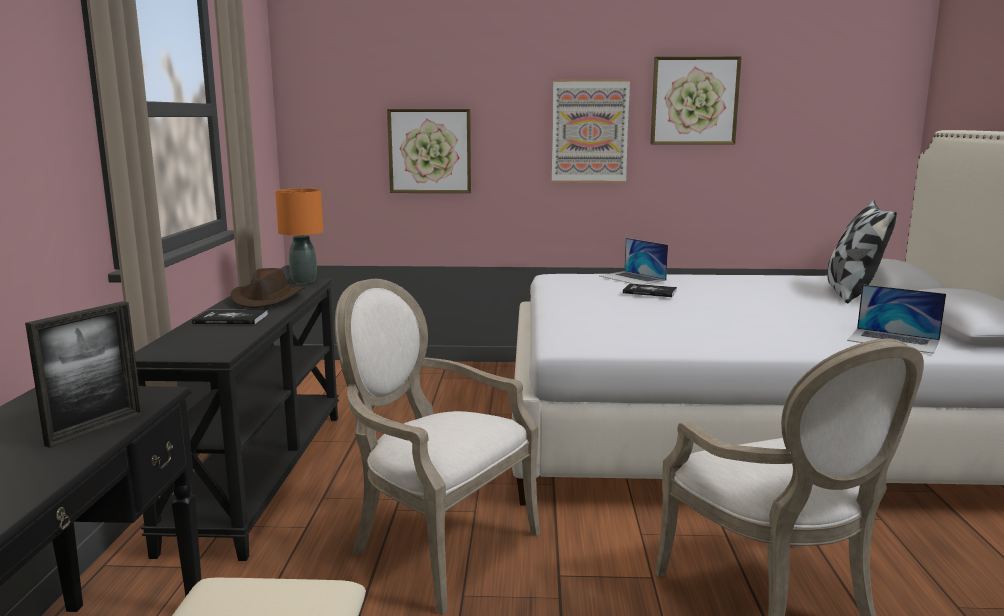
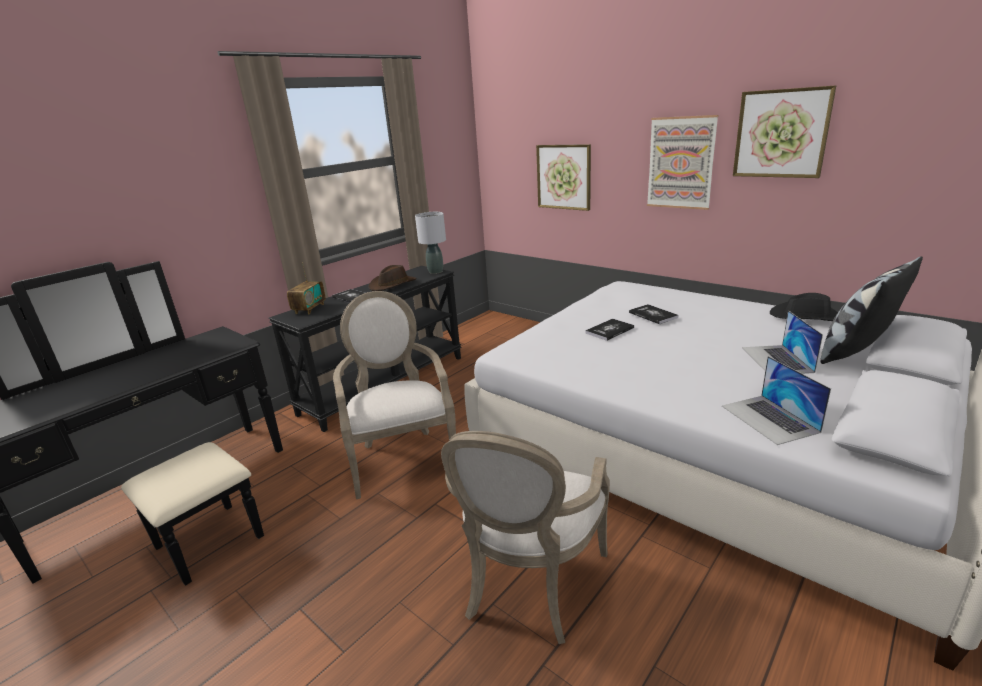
camera: 40 degrees right, 10 degrees up
picture frame [25,301,142,448] -> none
orange table lamp [275,188,323,283] -> grey table lamp [415,212,446,274]
laptop [599,238,668,285] -> laptop moved to [742,310,823,374]
none -> radio [287,263,326,314]
none -> book [585,318,634,341]
none -> black hat [770,293,838,321]

